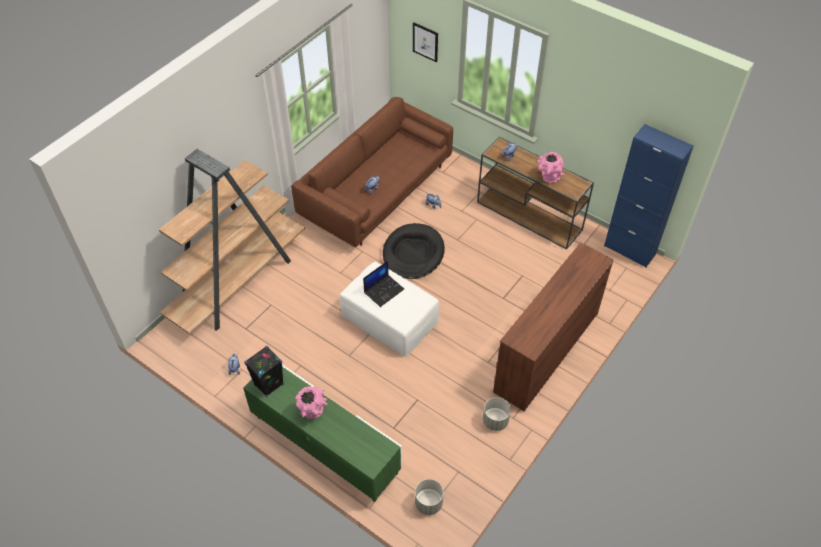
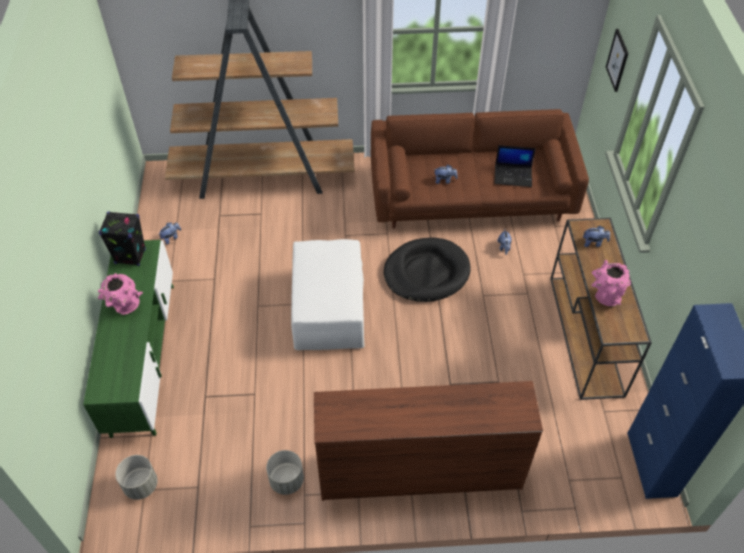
camera: 50 degrees right, 0 degrees up
laptop [363,261,404,307] -> laptop moved to [494,145,536,187]

